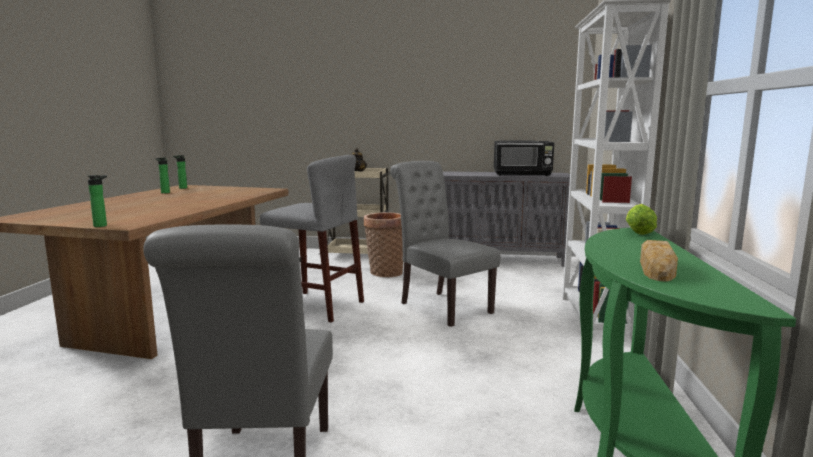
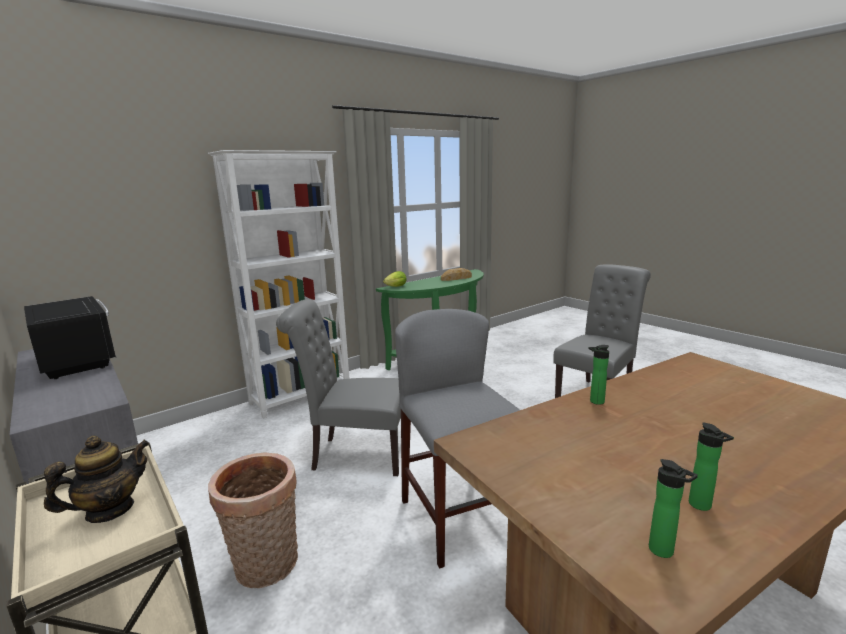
camera: 135 degrees left, 5 degrees up
bottle [88,175,107,227] -> bottle moved to [588,345,609,405]
grey chair [390,161,500,327] -> grey chair turned 90 degrees clockwise [276,299,401,476]

